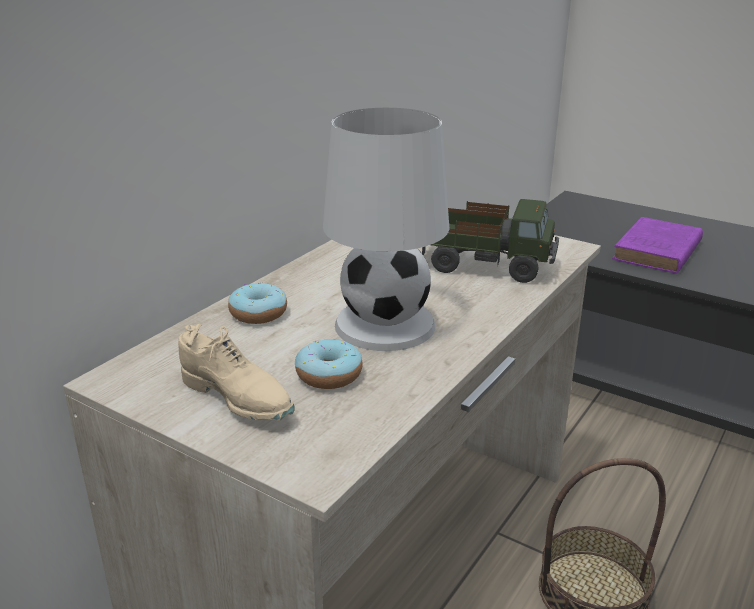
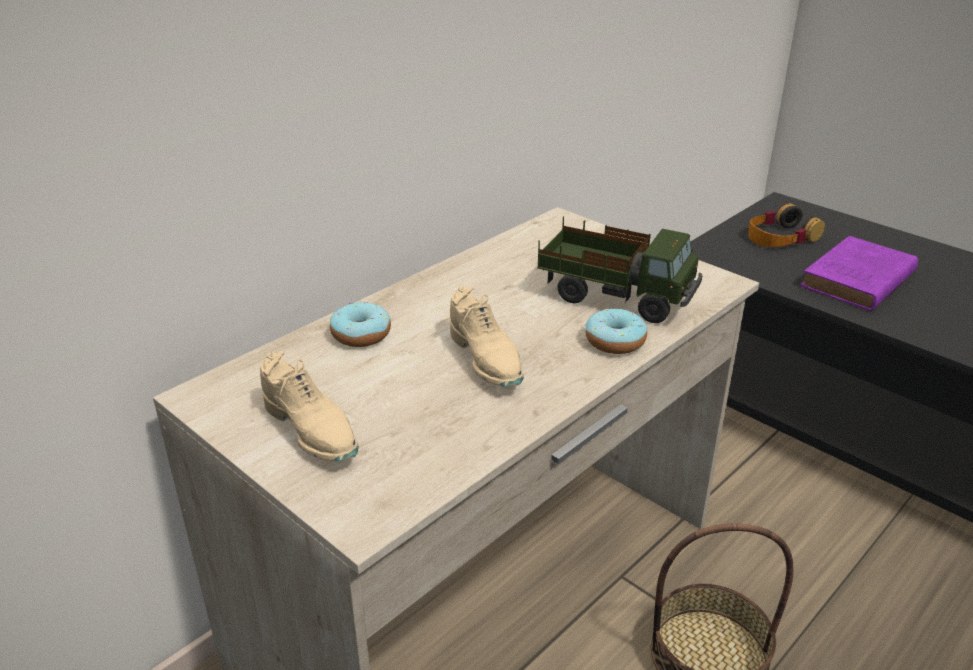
camera: 10 degrees right, 5 degrees up
donut [295,339,363,389] -> donut moved to [585,309,647,354]
white table lamp [323,108,450,351] -> beige shoe [450,286,524,388]
none -> headphones [748,203,825,247]

